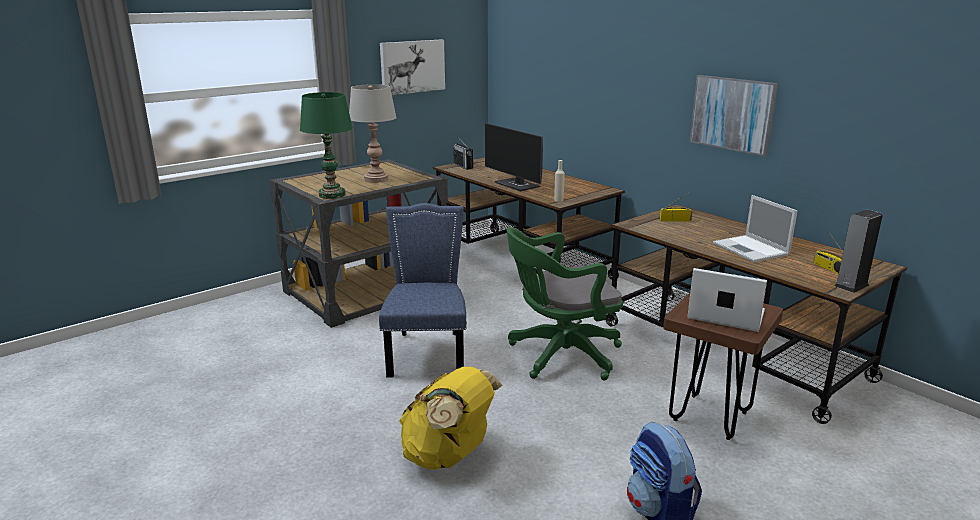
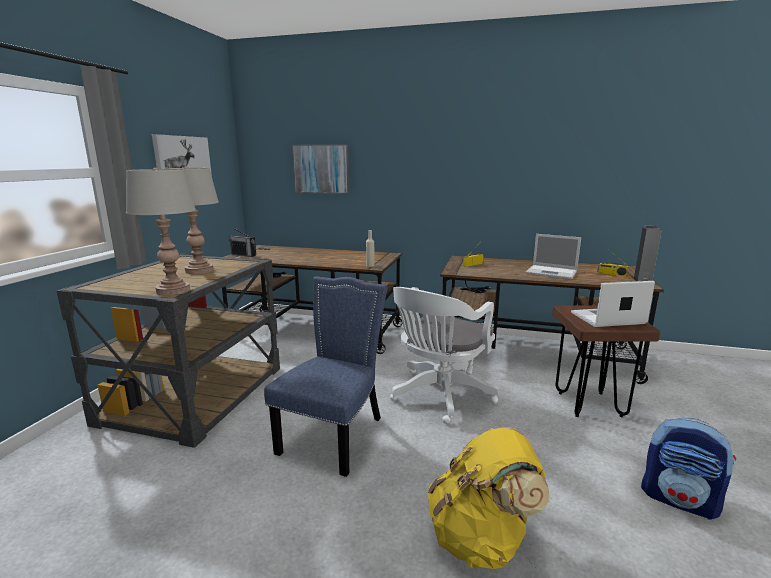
camera: 35 degrees left, 5 degrees down
green table lamp [300,92,353,199] -> grey table lamp [126,168,196,296]
blue chair [379,203,467,378] -> blue chair turned 60 degrees clockwise [264,276,388,477]
monitor [485,123,543,192] -> none
green office chair [506,227,623,380] -> white office chair [390,287,498,424]
picture [690,75,778,156] -> picture moved to [292,144,349,194]

